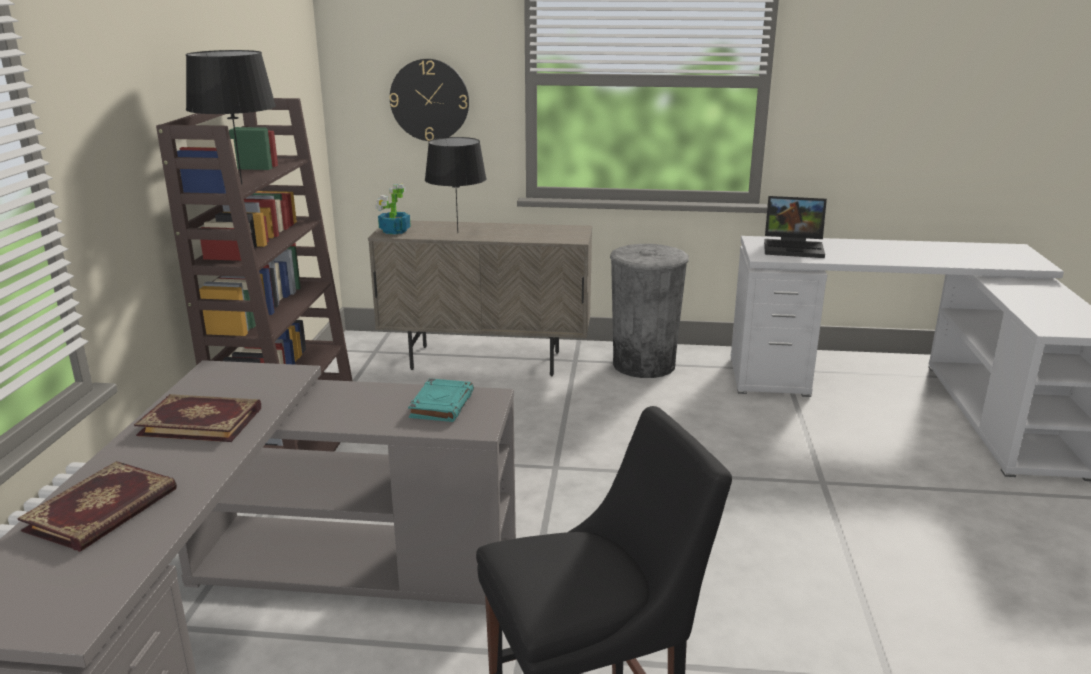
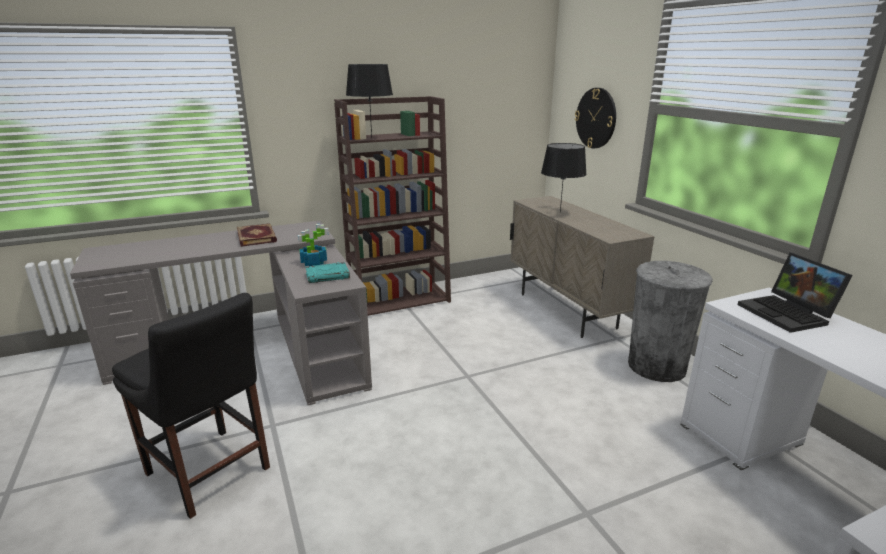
camera: 60 degrees right, 0 degrees up
book [17,461,177,552] -> none
potted plant [375,184,411,235] -> potted plant moved to [298,224,328,266]

